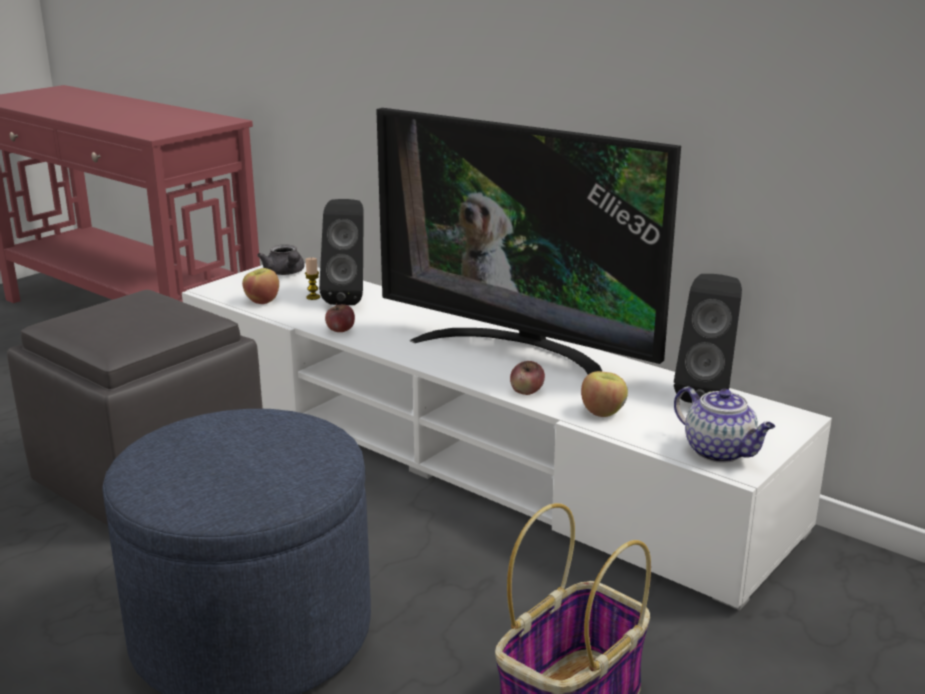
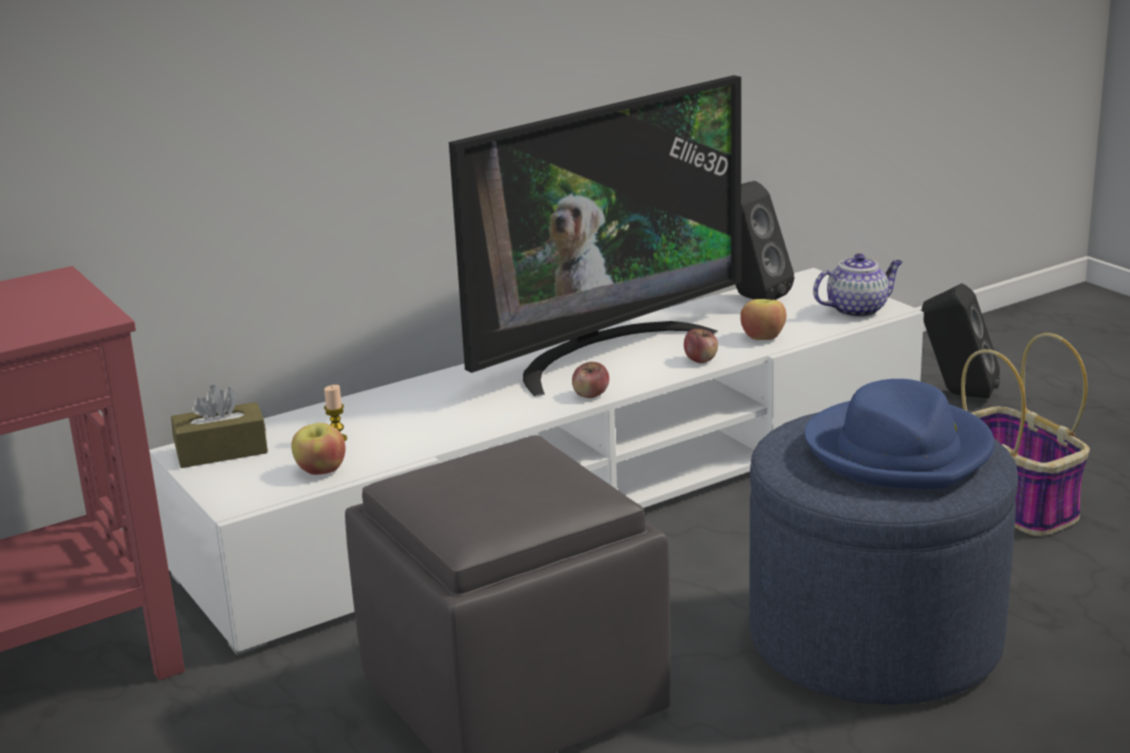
camera: 70 degrees left, 0 degrees up
grey teapot [257,245,304,275] -> brown tissue box [171,385,268,468]
black speaker [319,199,364,305] -> black speaker moved to [922,283,1000,398]
apple [325,303,355,332] -> apple moved to [572,362,609,398]
none -> blue hat [805,379,995,489]

